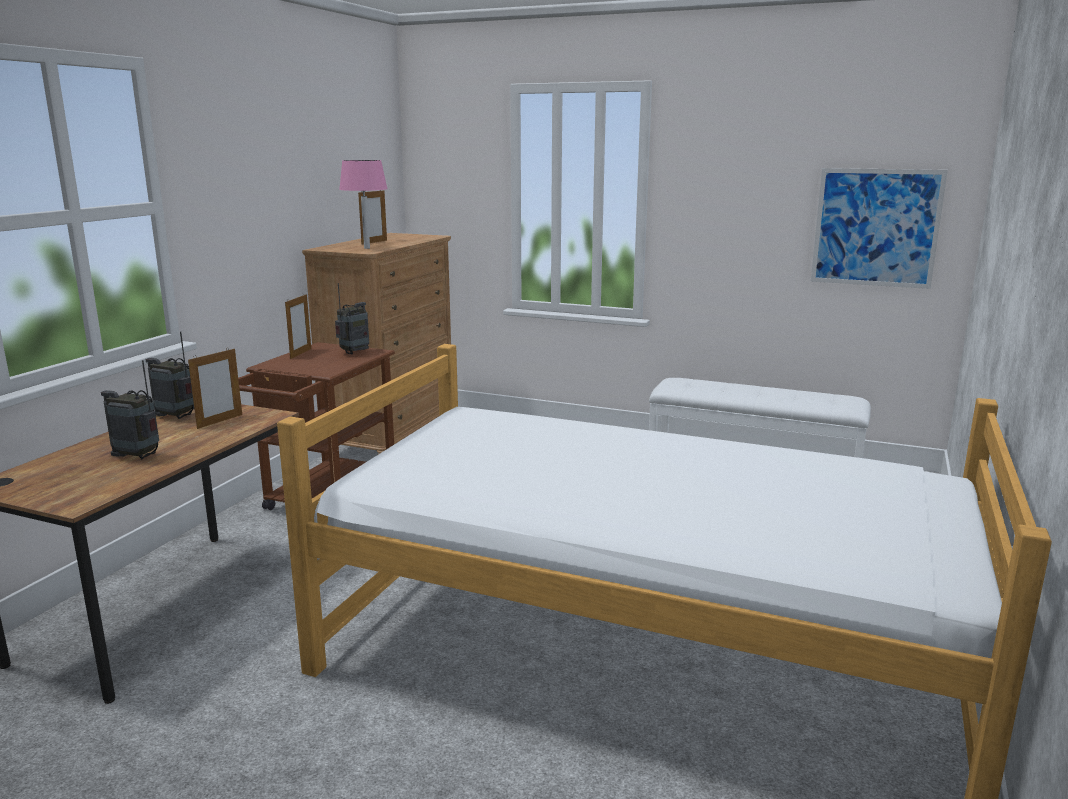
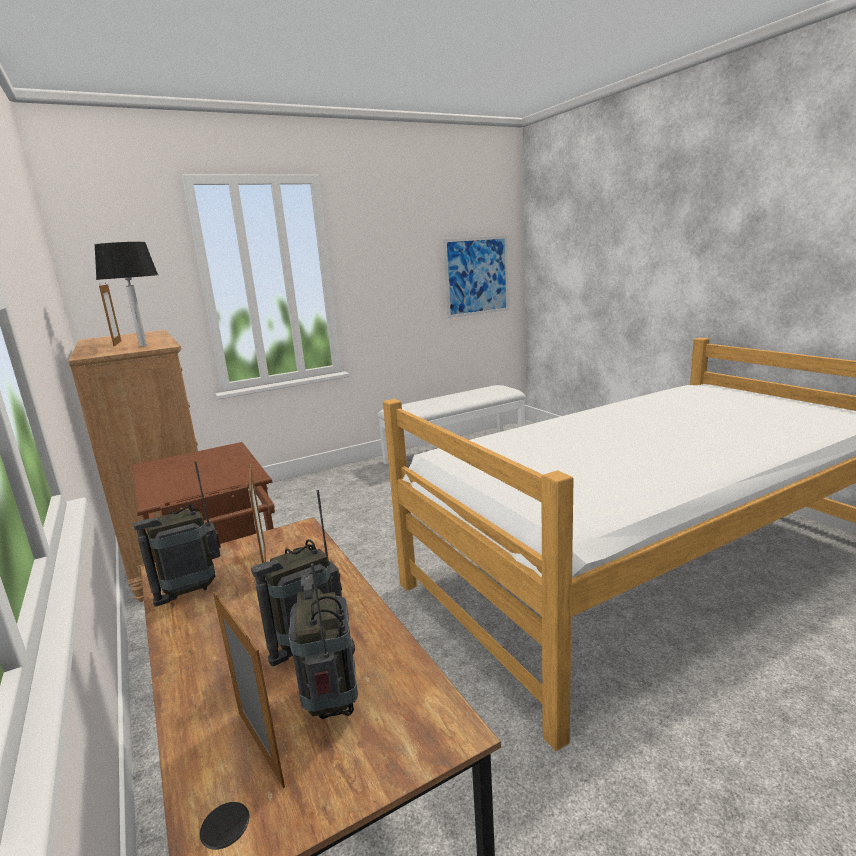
camera: 50 degrees left, 0 degrees up
picture frame [285,294,311,359] -> picture frame moved to [213,592,285,788]
radio [335,283,369,355] -> radio moved to [289,563,358,719]
pink table lamp [339,160,388,249] -> black table lamp [94,242,158,347]

